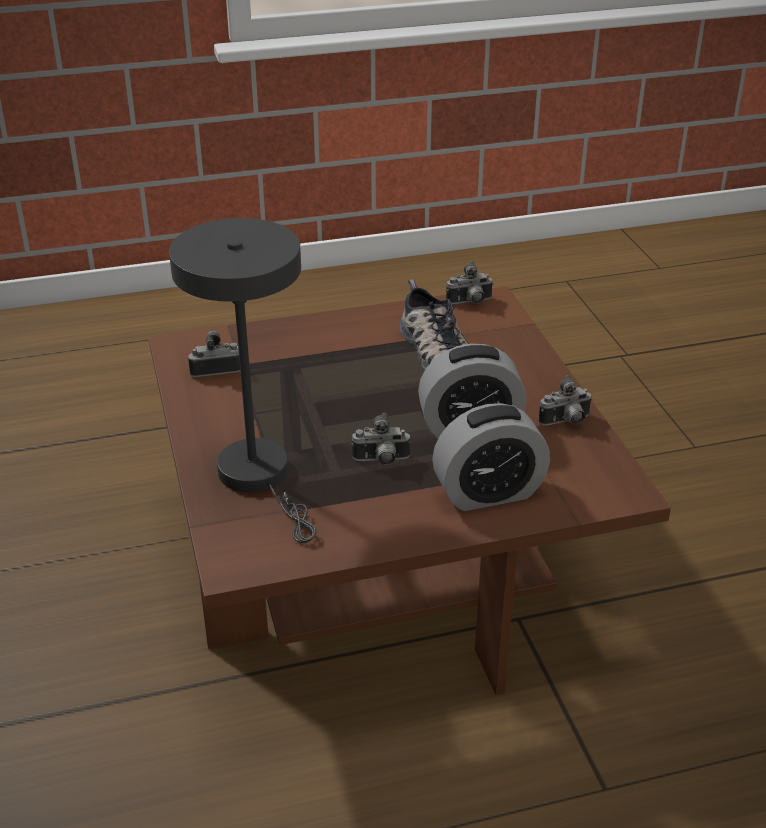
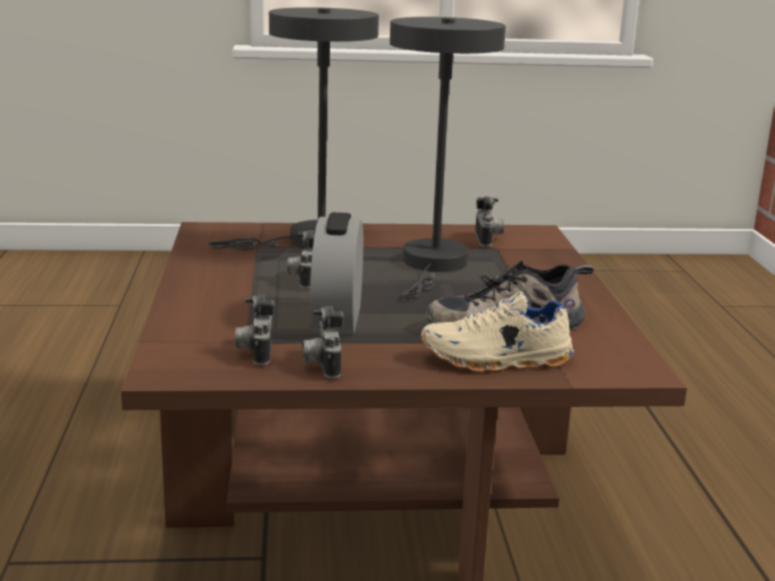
camera: 100 degrees right, 15 degrees down
alarm clock [432,403,550,511] -> none
camera [446,261,494,304] -> camera moved to [235,294,275,365]
none -> grey table lamp [390,17,506,298]
none -> beige shoe [421,291,575,372]

